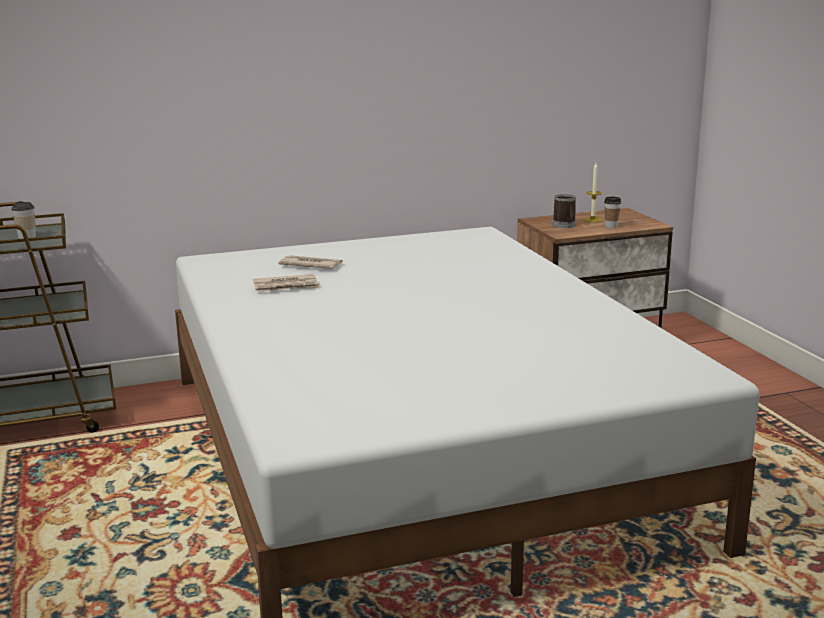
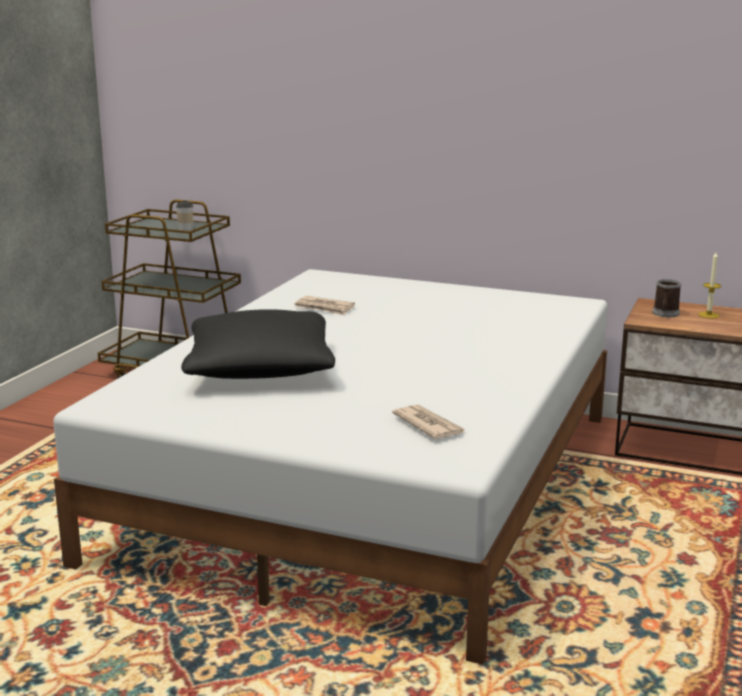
camera: 40 degrees right, 0 degrees up
newspaper [278,255,343,269] -> newspaper moved to [392,405,466,439]
cup [604,197,621,228] -> none
none -> black pillow [181,309,335,379]

